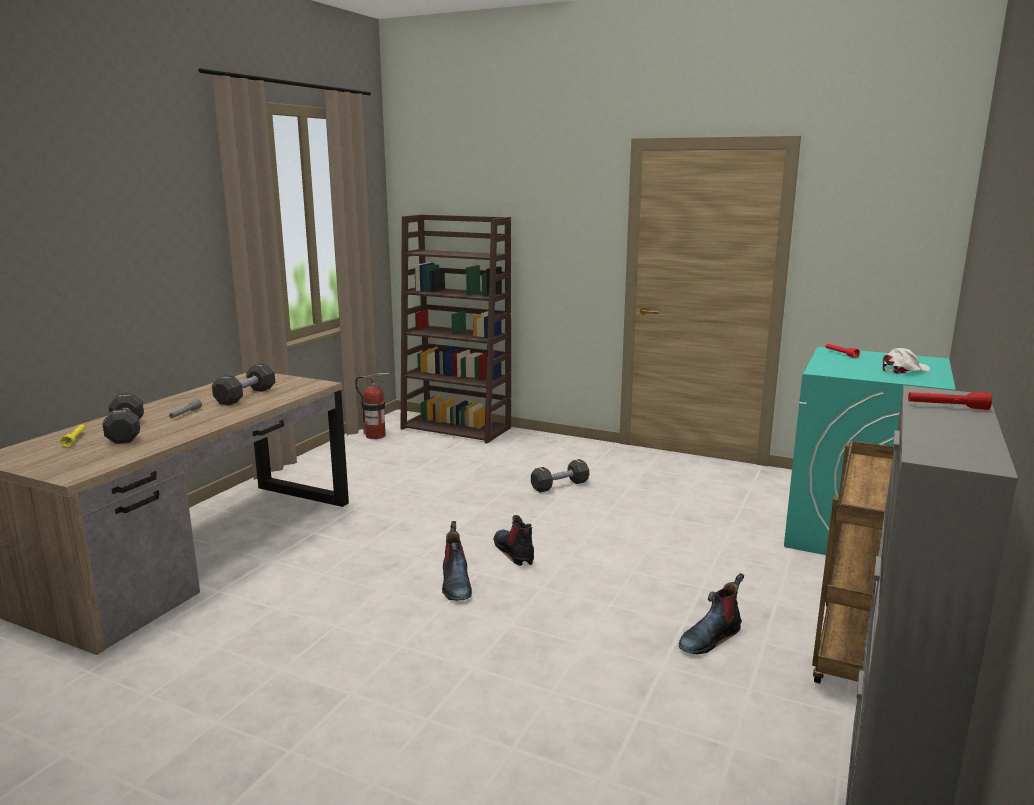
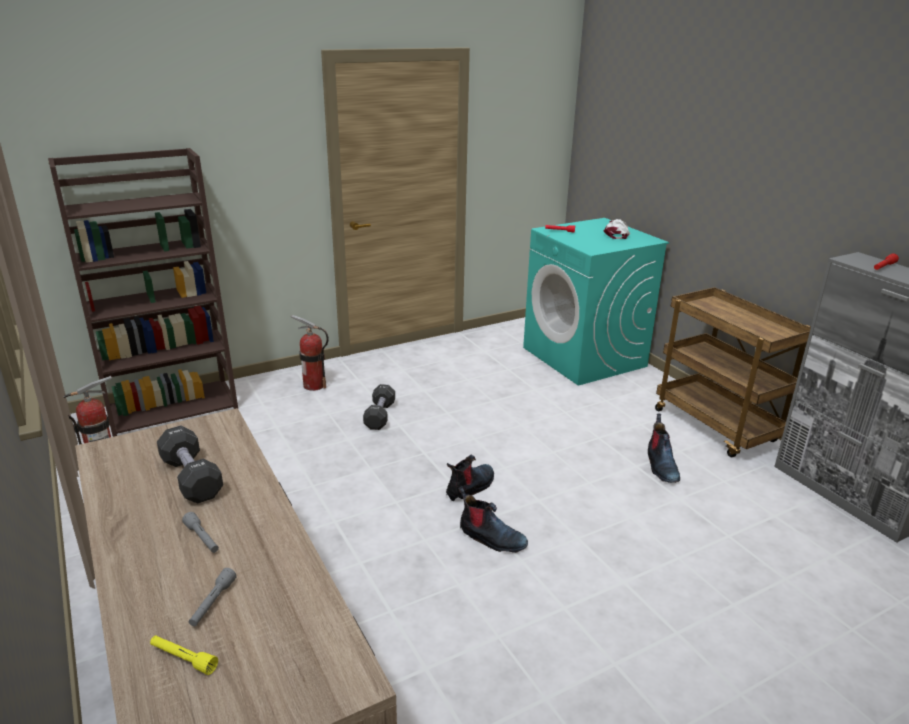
camera: 55 degrees left, 10 degrees up
black dumbbell [102,393,144,444] -> grey flashlight [189,568,237,626]
boot [494,515,534,566] -> boot turned 120 degrees clockwise [446,455,494,501]
none -> fire extinguisher [291,315,329,391]

